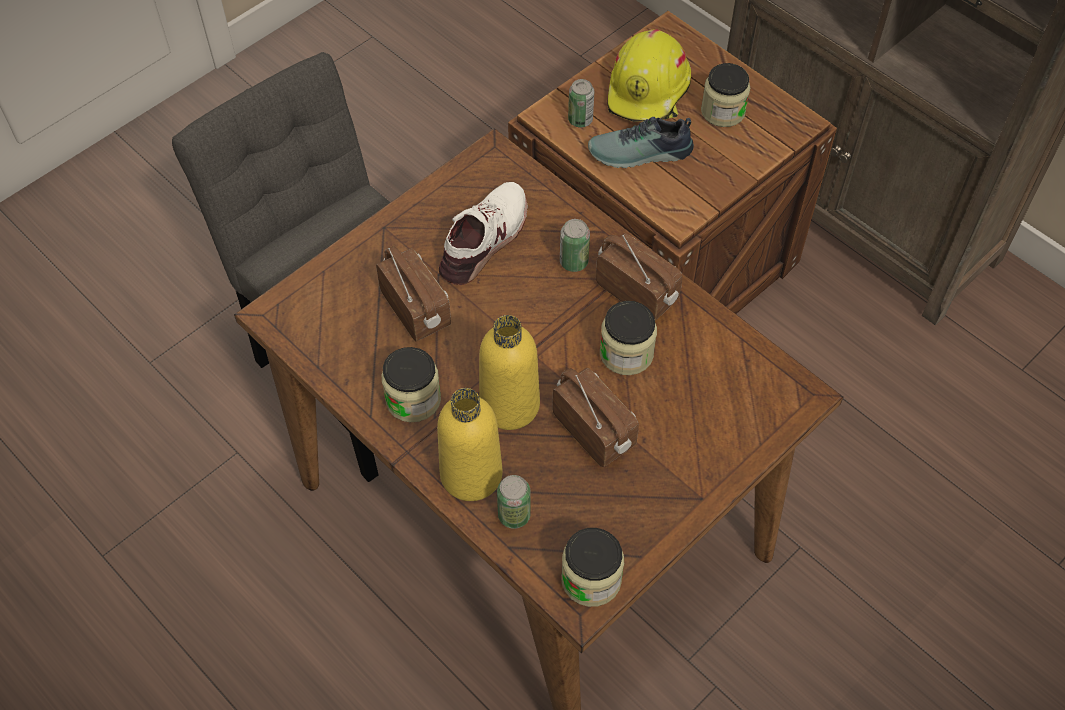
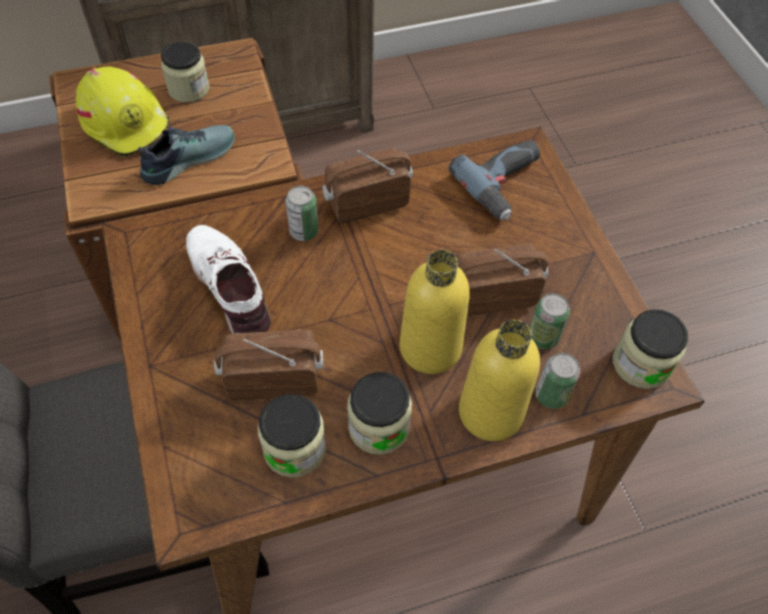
camera: 65 degrees left, 0 degrees up
can [568,79,594,127] -> can moved to [529,293,570,349]
shoe [588,117,694,168] -> shoe turned 150 degrees counterclockwise [138,125,235,185]
jar [600,301,657,375] -> jar moved to [258,394,326,477]
none -> power drill [448,140,540,220]

